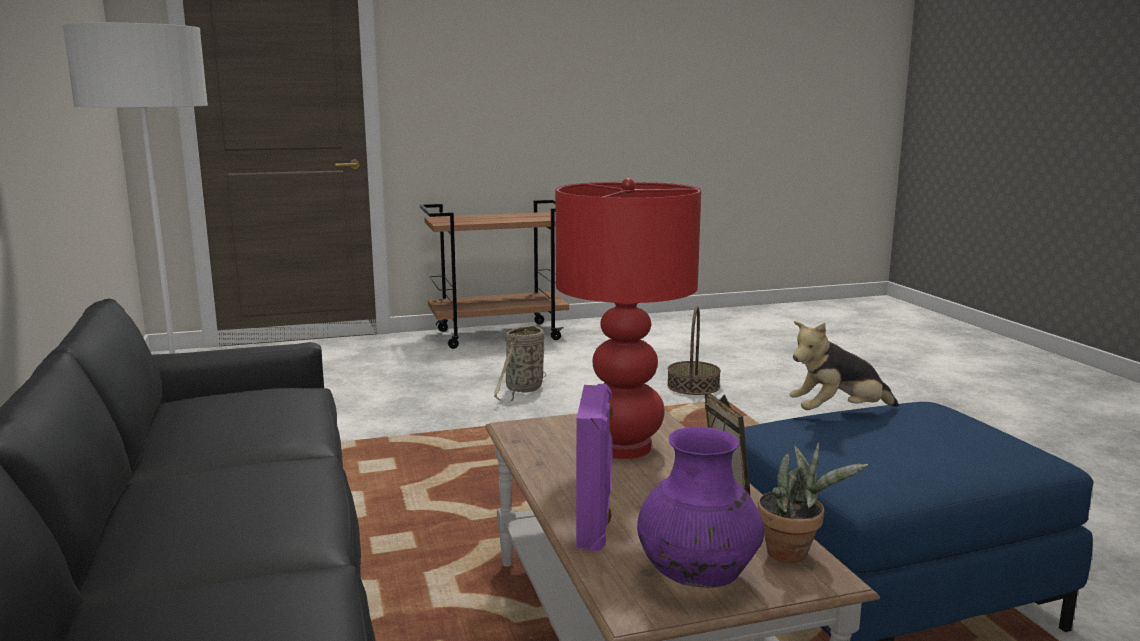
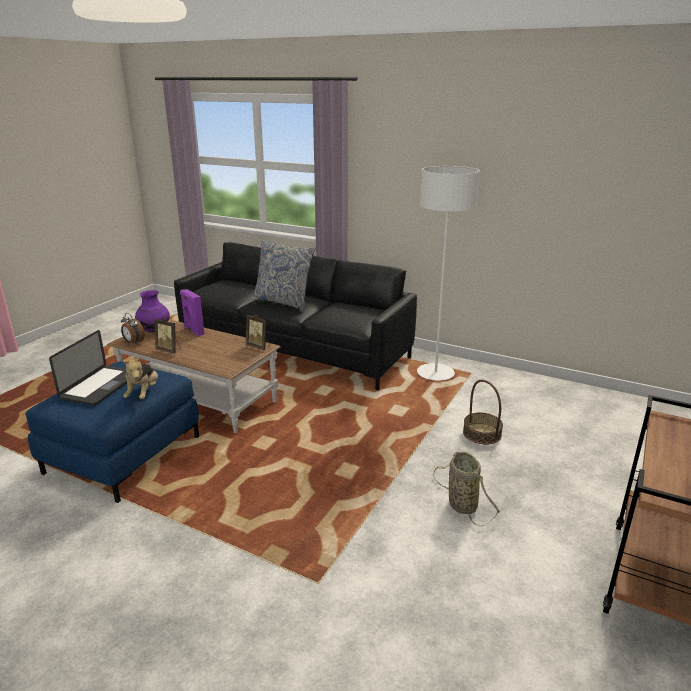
camera: 135 degrees right, 10 degrees up
red table lamp [555,178,701,459] -> none
basket [667,306,721,395] -> basket moved to [463,380,503,444]
potted plant [758,443,868,563] -> alarm clock [121,313,145,345]
plush toy [789,321,899,410] -> plush toy turned 150 degrees clockwise [123,356,158,399]
none -> laptop [49,330,127,406]
none -> picture frame [246,314,270,350]
none -> pillow [252,240,315,311]

